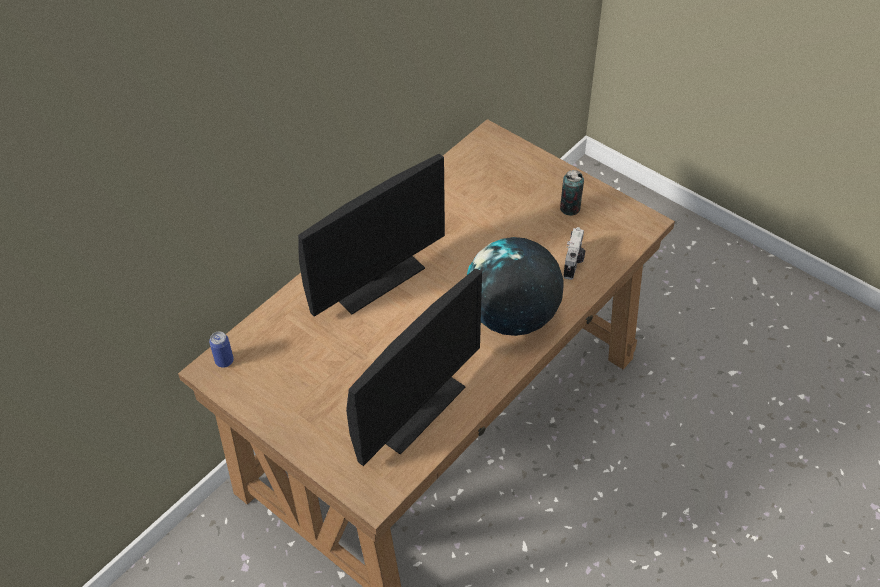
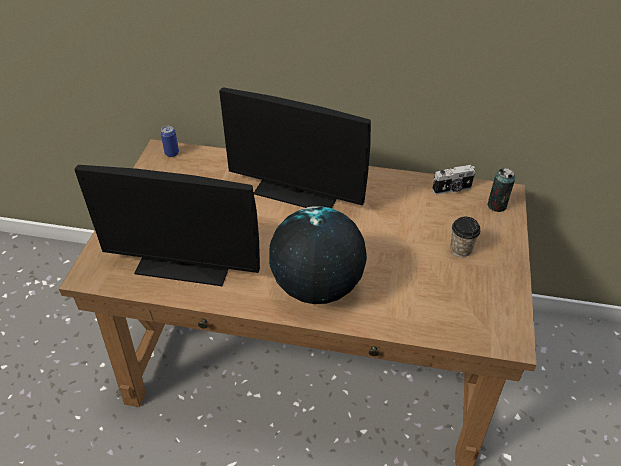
camera: 60 degrees right, 5 degrees down
can [560,170,584,216] -> can moved to [487,168,515,212]
camera [563,227,585,280] -> camera moved to [432,165,475,195]
none -> cup [450,217,481,257]

